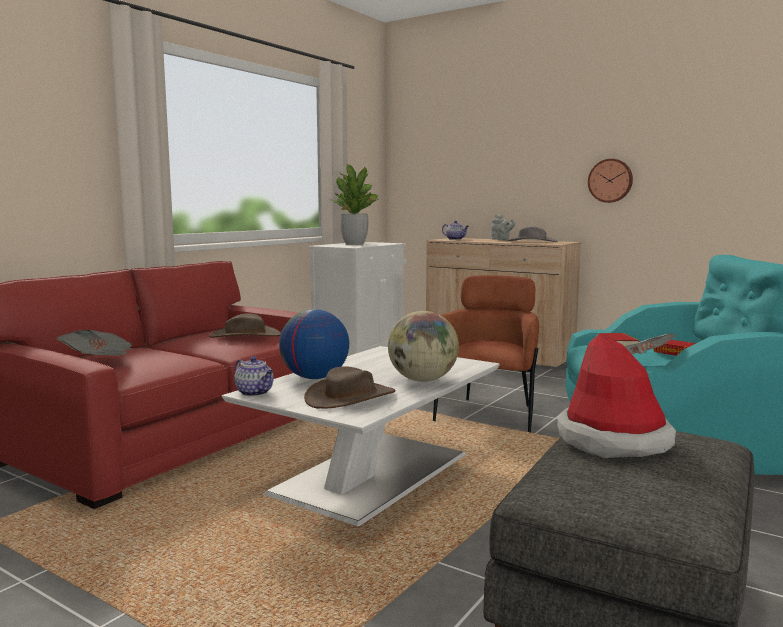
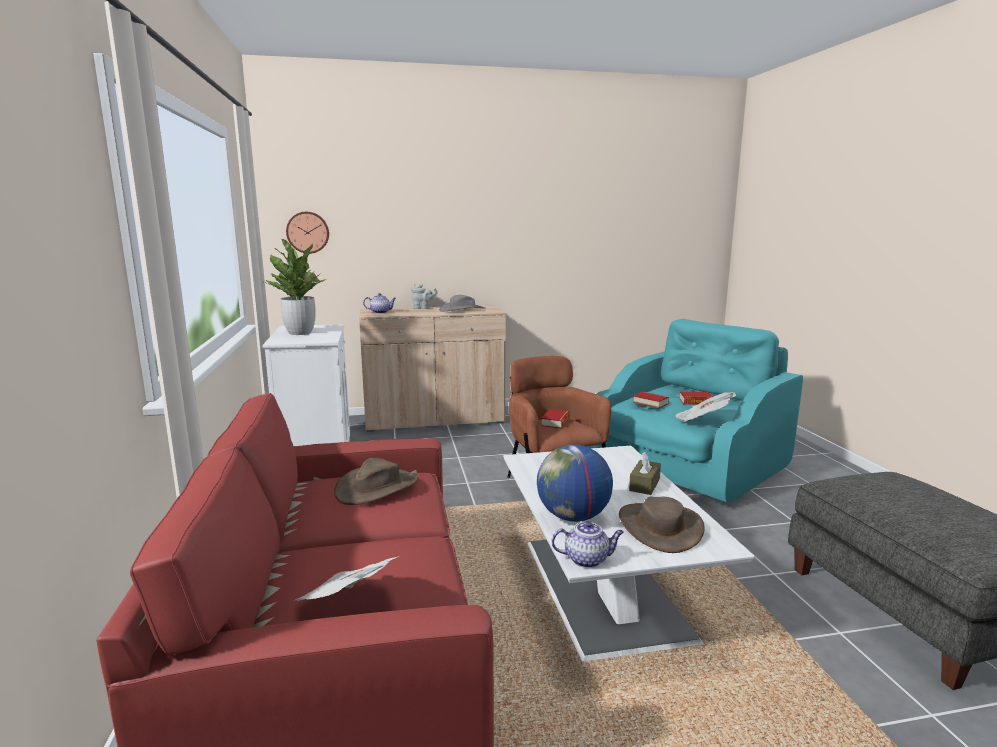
camera: 45 degrees left, 5 degrees up
globe [388,311,459,382] -> brown tissue box [629,452,661,495]
hat [557,333,676,458] -> none
wall clock [588,159,633,203] -> wall clock moved to [286,212,329,254]
none -> book [541,409,570,429]

